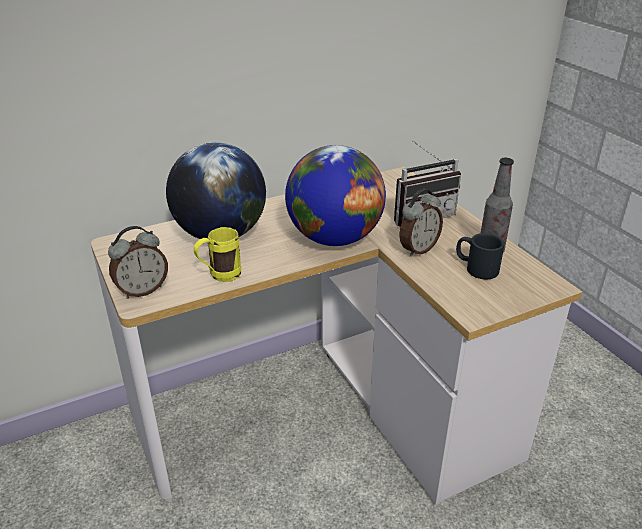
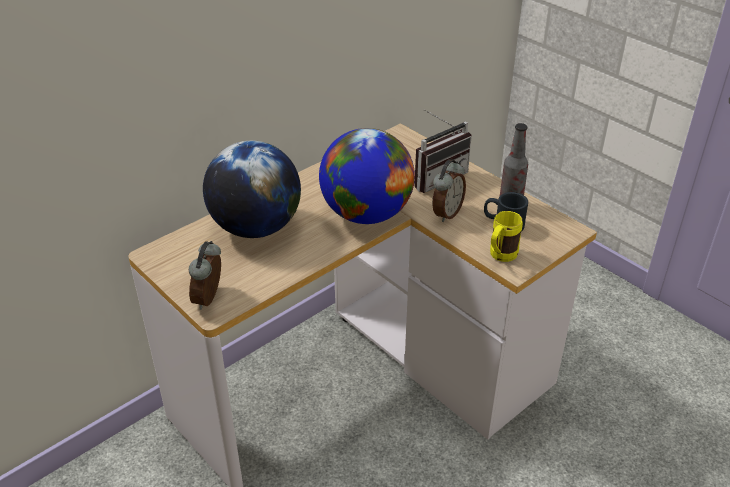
camera: 15 degrees left, 5 degrees up
alarm clock [108,226,168,299] -> alarm clock turned 150 degrees clockwise [189,241,221,310]
yellow mug [194,227,241,282] -> yellow mug moved to [490,211,523,262]

